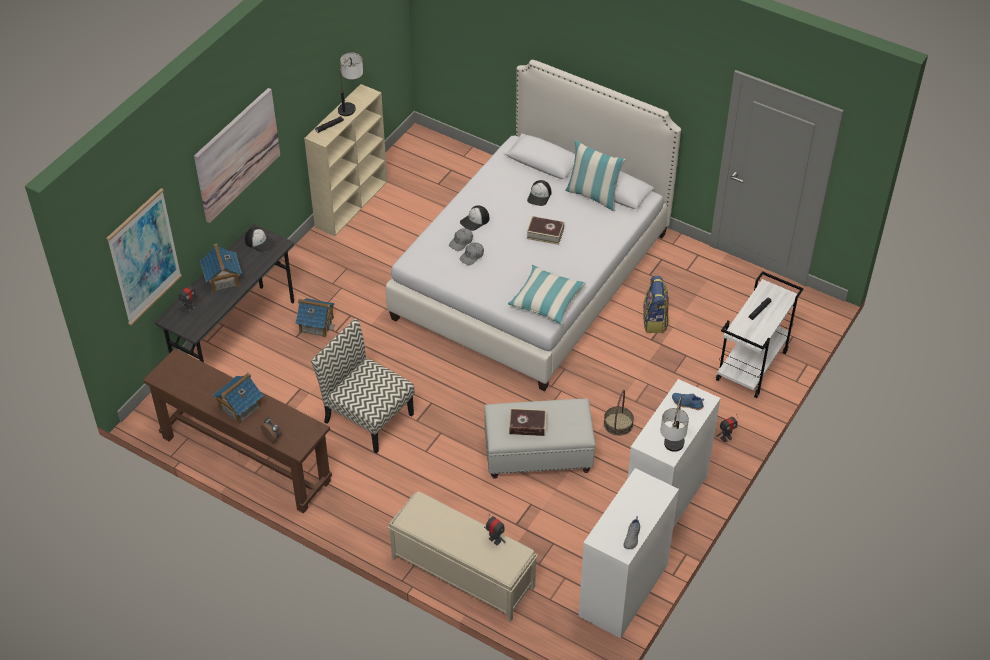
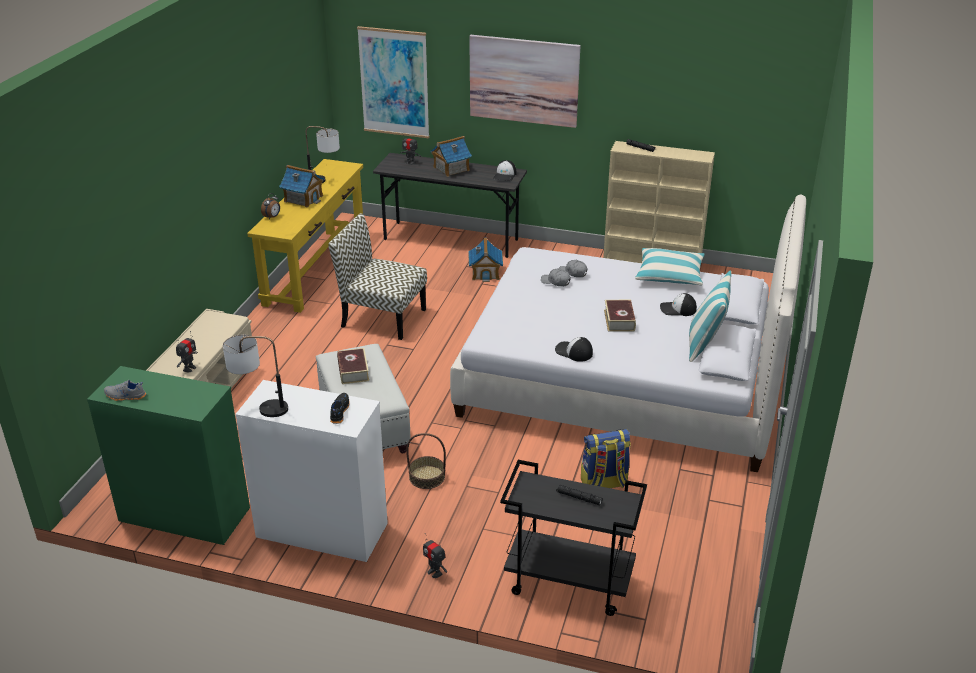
camera: 75 degrees right, 15 degrees down
brown console table [143,348,332,513] -> yellow console table [247,159,363,313]
chair [311,319,415,453] -> chair turned 90 degrees counterclockwise [328,213,427,340]
table lamp [338,53,363,116] -> table lamp moved to [306,126,340,183]
cap [460,205,489,231] -> cap moved to [555,337,593,362]
pillow [508,265,586,324] -> pillow moved to [635,248,705,285]
white dresser [578,468,679,638] -> green dresser [87,366,250,545]
blue shoe [672,393,704,410] -> black shoe [330,393,350,424]
white cart [716,271,804,398] -> black cart [500,460,647,616]

